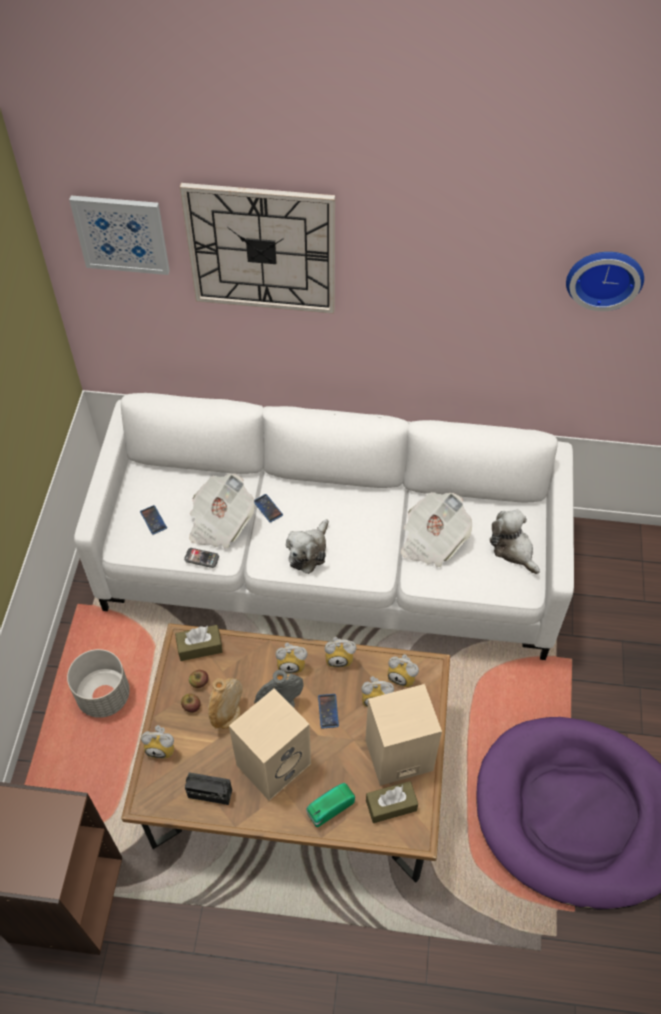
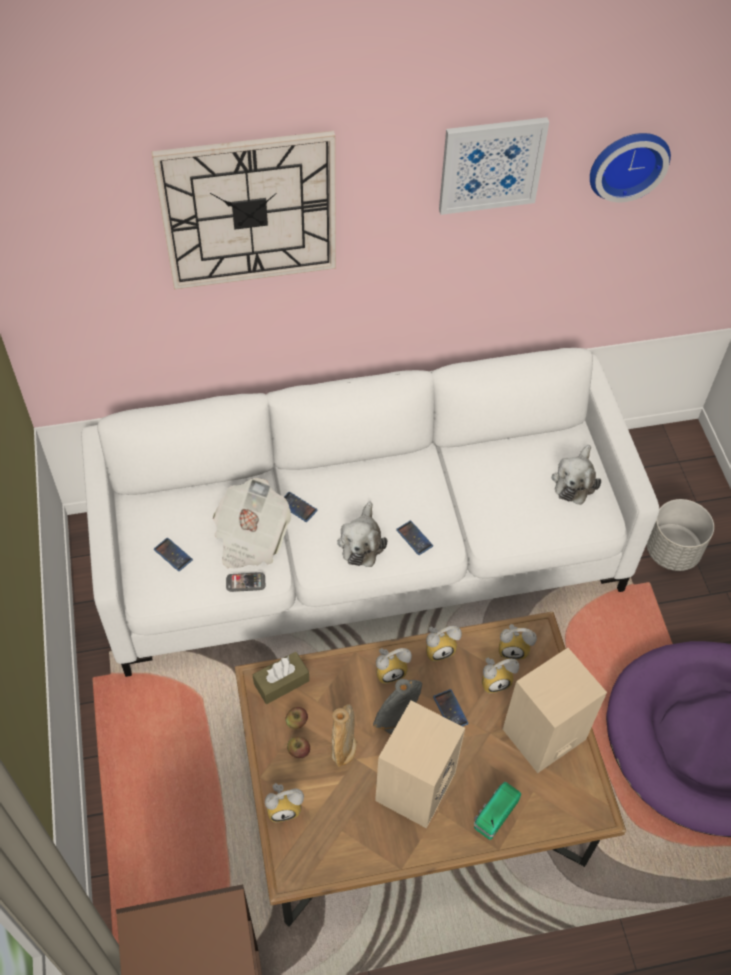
camera: 20 degrees left, 0 degrees up
grey planter [67,649,130,718] -> grey planter moved to [647,499,714,571]
picture [69,195,170,275] -> picture moved to [439,117,549,215]
radio [185,772,232,805] -> none
brown tissue box [366,781,418,823] -> none
newspaper [401,492,472,567] -> none
plush toy [490,509,540,574] -> plush toy turned 105 degrees counterclockwise [552,445,601,505]
none -> phone [396,521,433,555]

